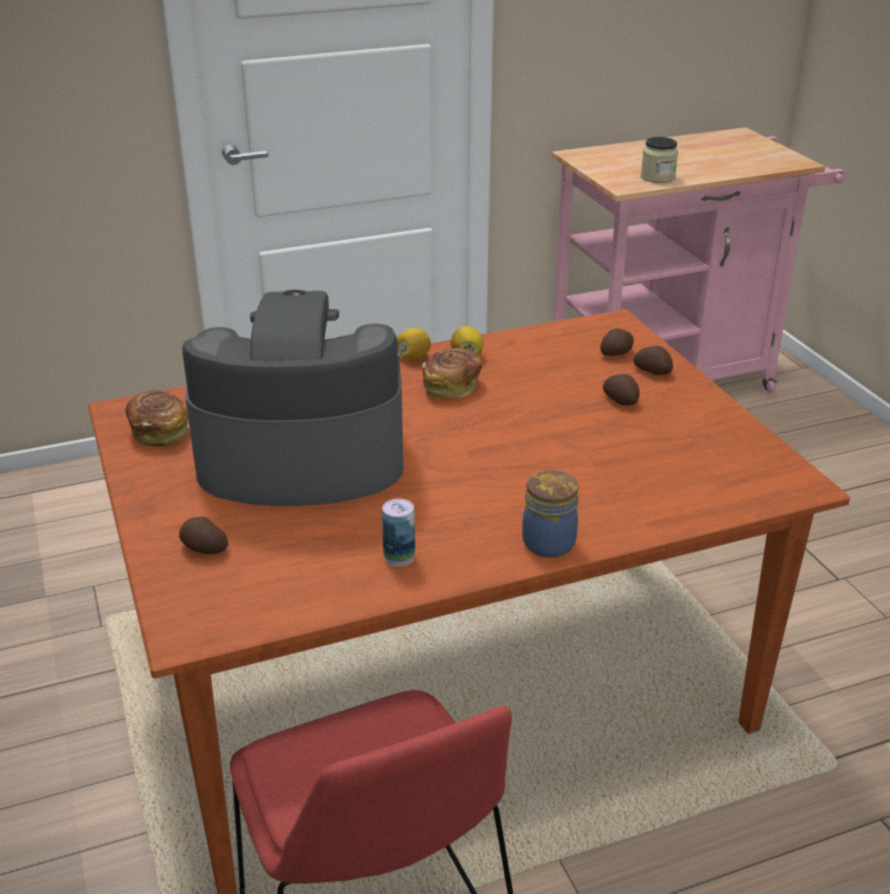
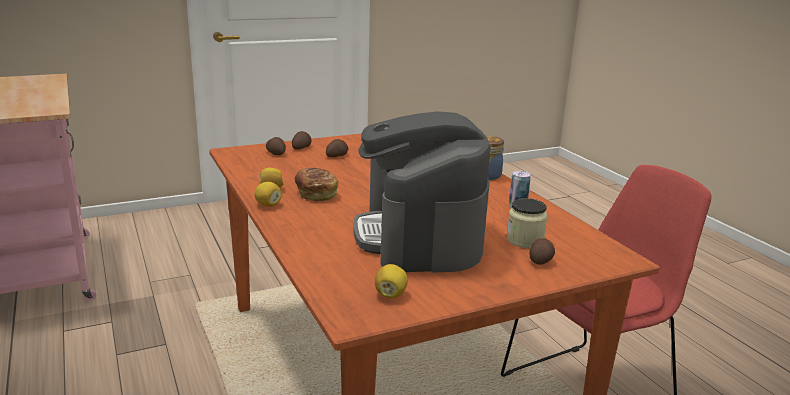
camera: 95 degrees left, 10 degrees down
bread [125,390,189,447] -> lemon [375,264,408,298]
jar [641,137,678,183] -> jar moved to [507,198,547,248]

